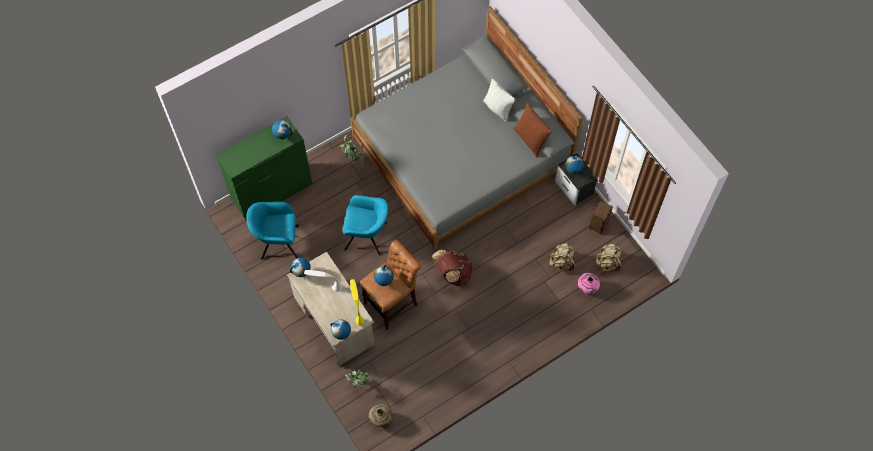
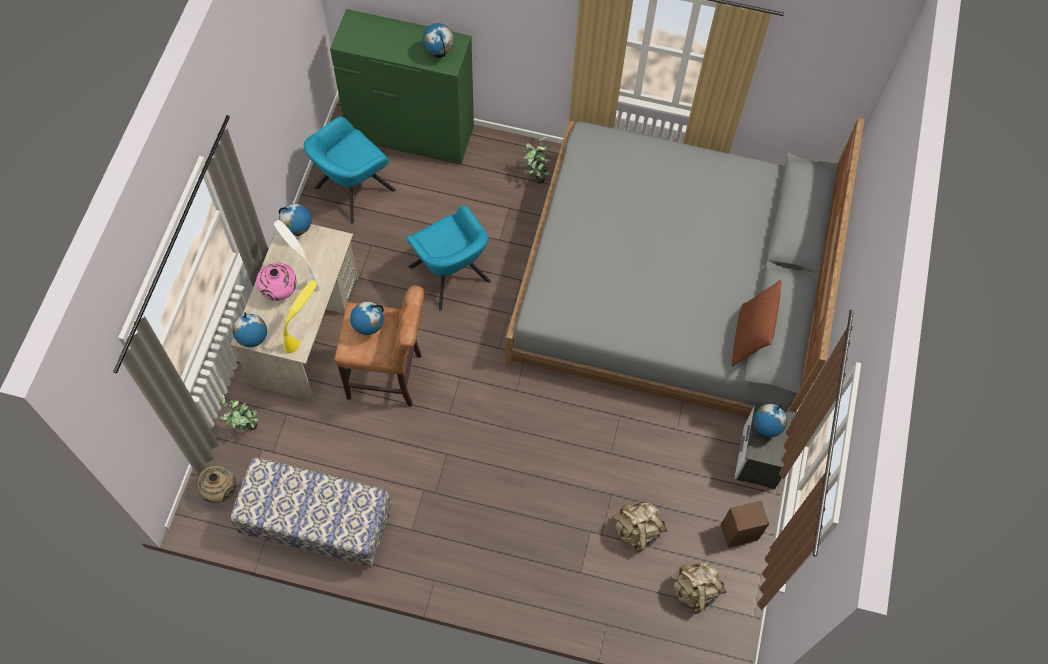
camera: 45 degrees right, 0 degrees up
turquoise armchair [246,202,300,259] -> turquoise armchair turned 90 degrees counterclockwise [304,117,396,224]
brown backpack [432,250,473,287] -> none
pillow [483,79,516,122] -> none
pink vase [578,273,600,295] -> pink vase moved to [256,262,296,301]
none -> bench [230,457,392,567]

